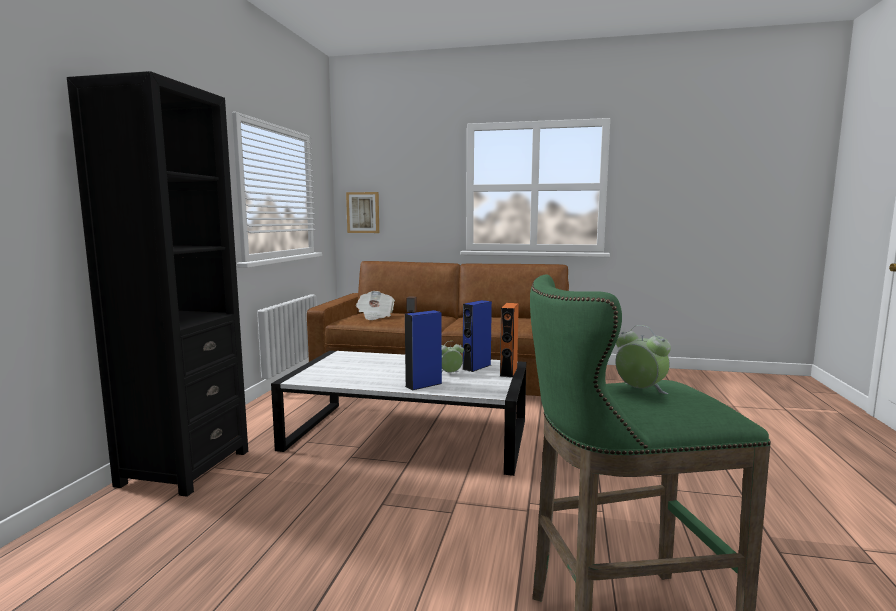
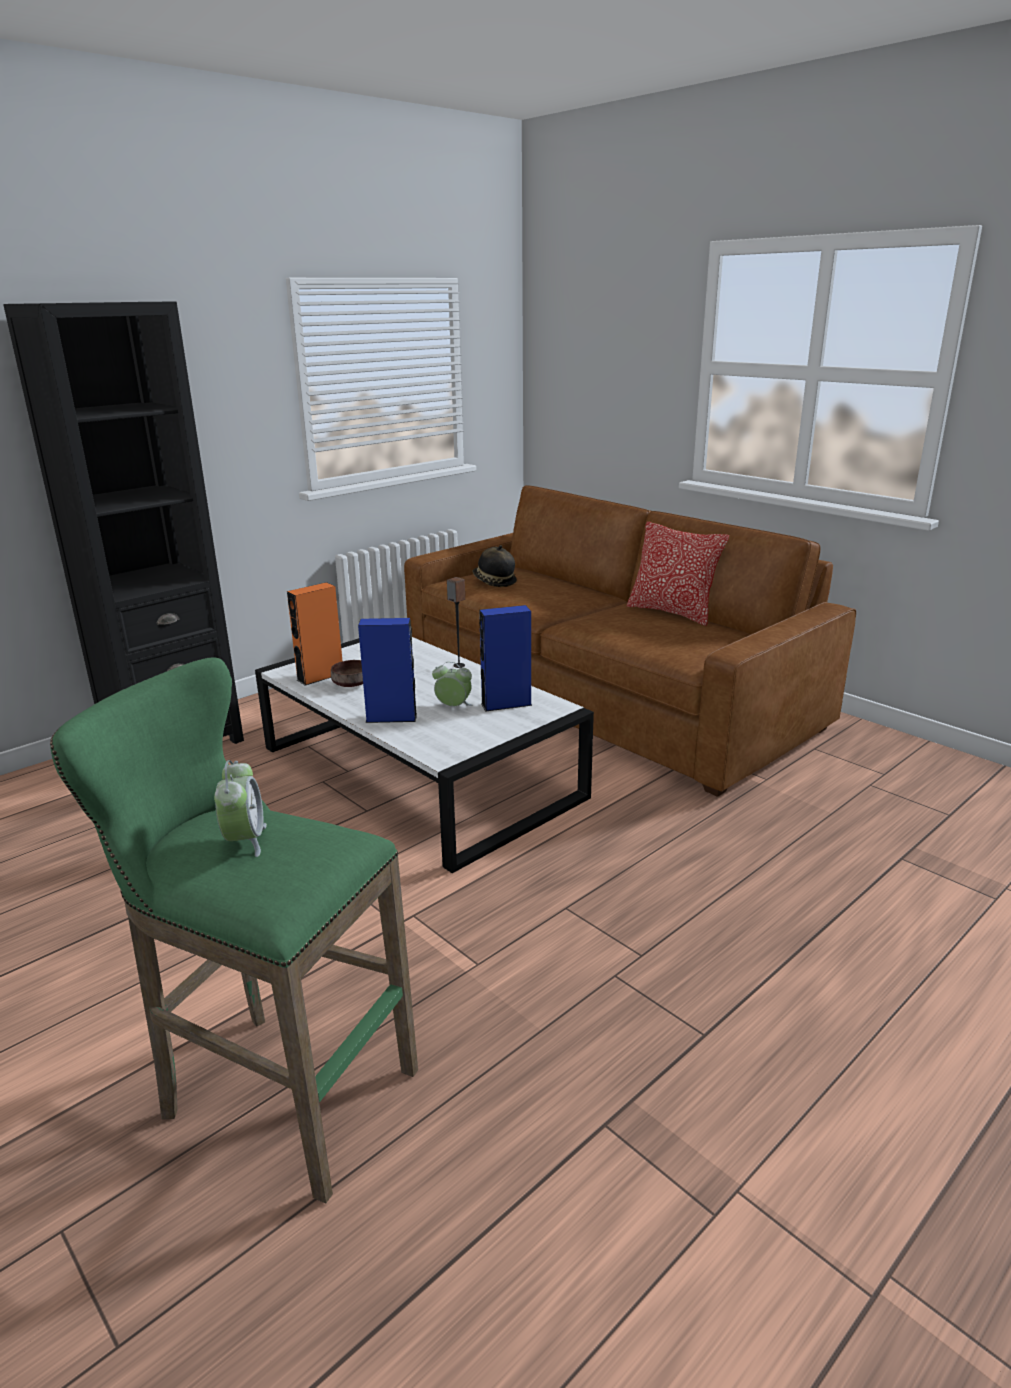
camera: 35 degrees right, 15 degrees up
picture [346,192,379,233] -> none
newspaper [356,291,395,320] -> hat [472,545,517,587]
orange speaker [500,303,519,378] -> orange speaker moved to [287,582,342,685]
none -> brown bowl [331,660,363,687]
none -> pillow [627,522,729,626]

